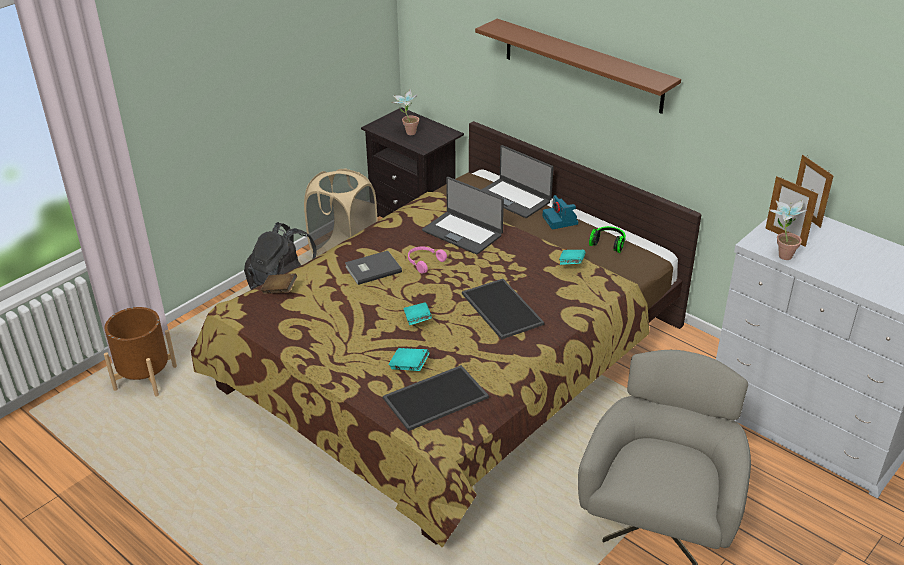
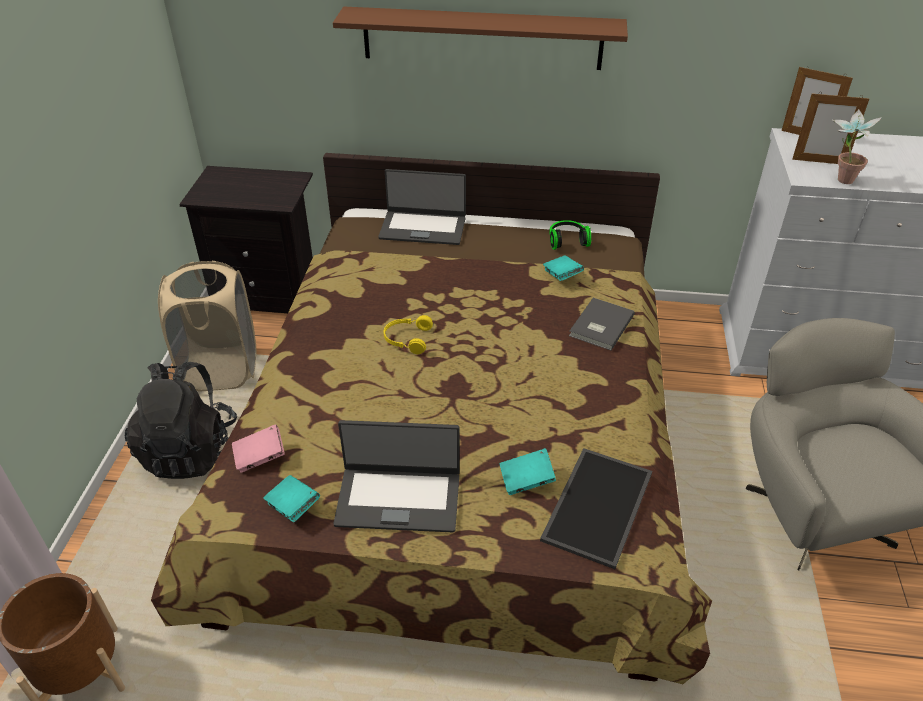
camera: 35 degrees left, 5 degrees up
brown book [261,273,297,294] -> pink book [232,424,285,473]
grey book [345,251,402,285] -> grey book moved to [569,298,635,350]
potted plant [392,89,419,135] -> none
turquoise book [404,303,432,325] -> turquoise book moved to [263,475,320,522]
pink headphones [408,247,447,273] -> yellow headphones [384,315,433,354]
laptop [422,177,504,255] -> laptop moved to [333,420,460,532]
tray [462,279,544,340] -> none
camera [543,195,578,229] -> none

